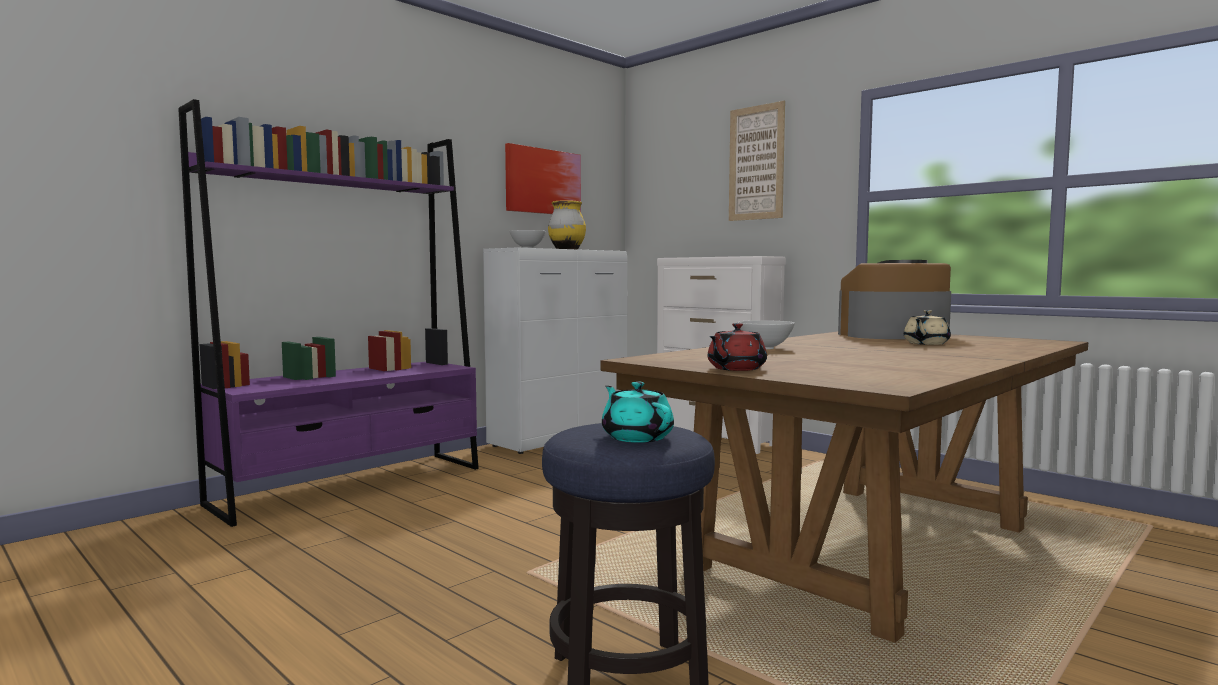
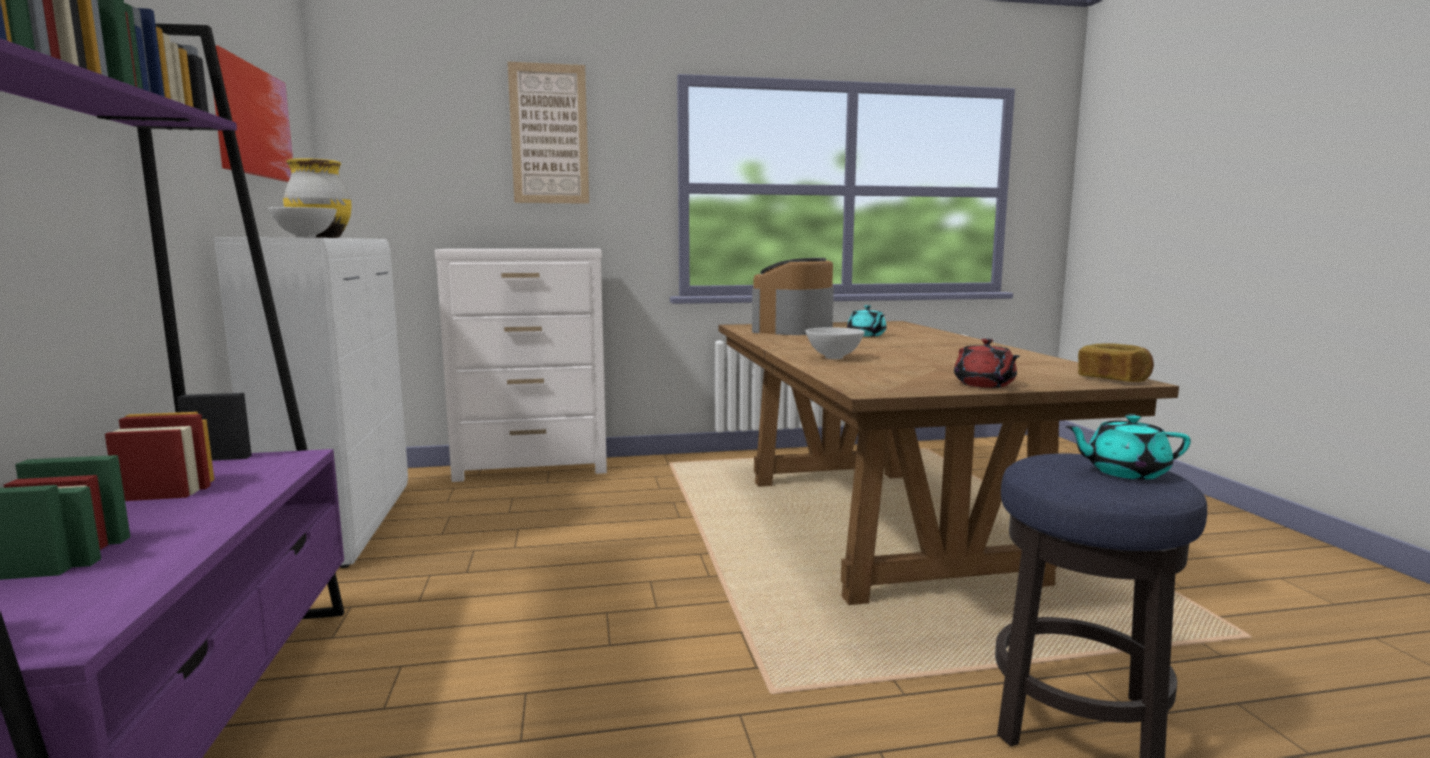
camera: 55 degrees left, 5 degrees up
beige teapot [904,310,951,345] -> turquoise teapot [847,305,887,337]
none -> bread [1078,343,1154,382]

